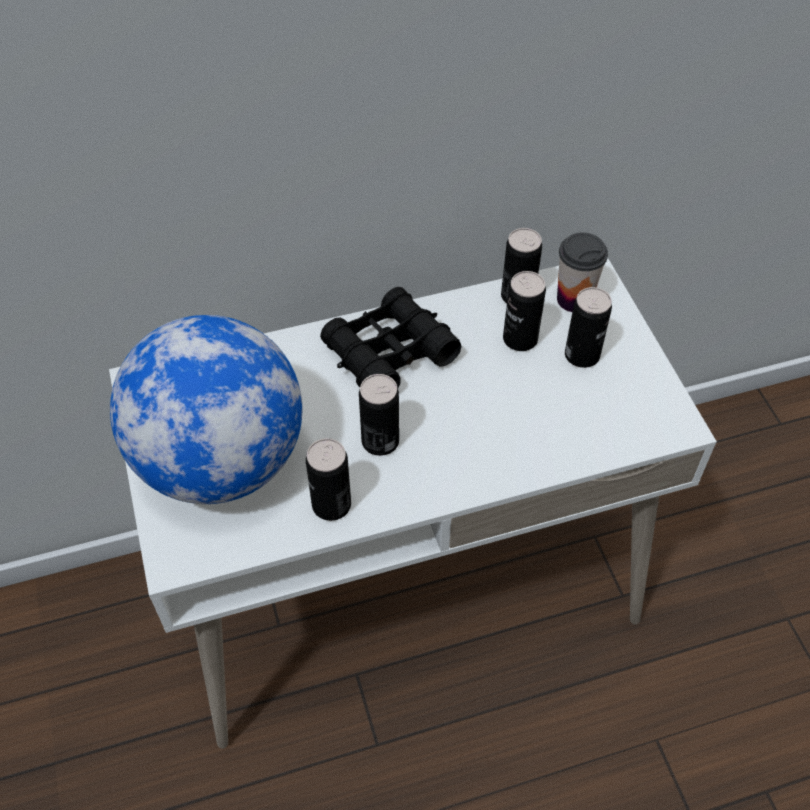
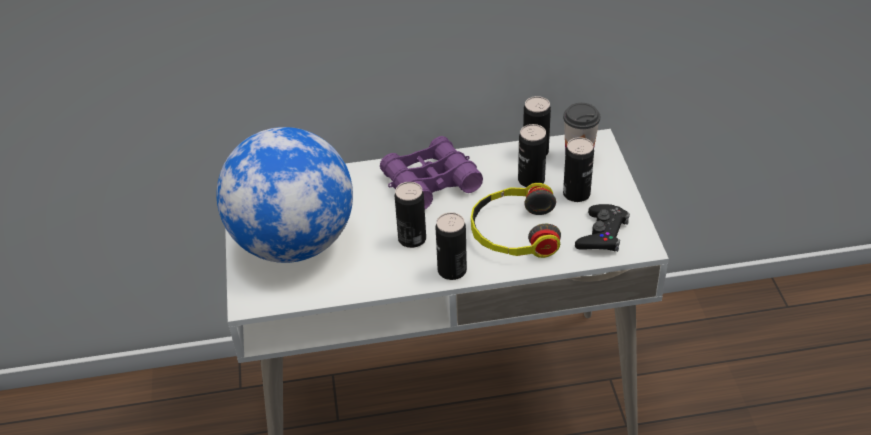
camera: 10 degrees right, 10 degrees down
can [306,438,351,521] -> can moved to [436,212,467,280]
black binoculars [320,287,461,388] -> purple binoculars [380,136,483,209]
none -> headphones [471,183,561,258]
none -> black game controller [575,204,630,252]

